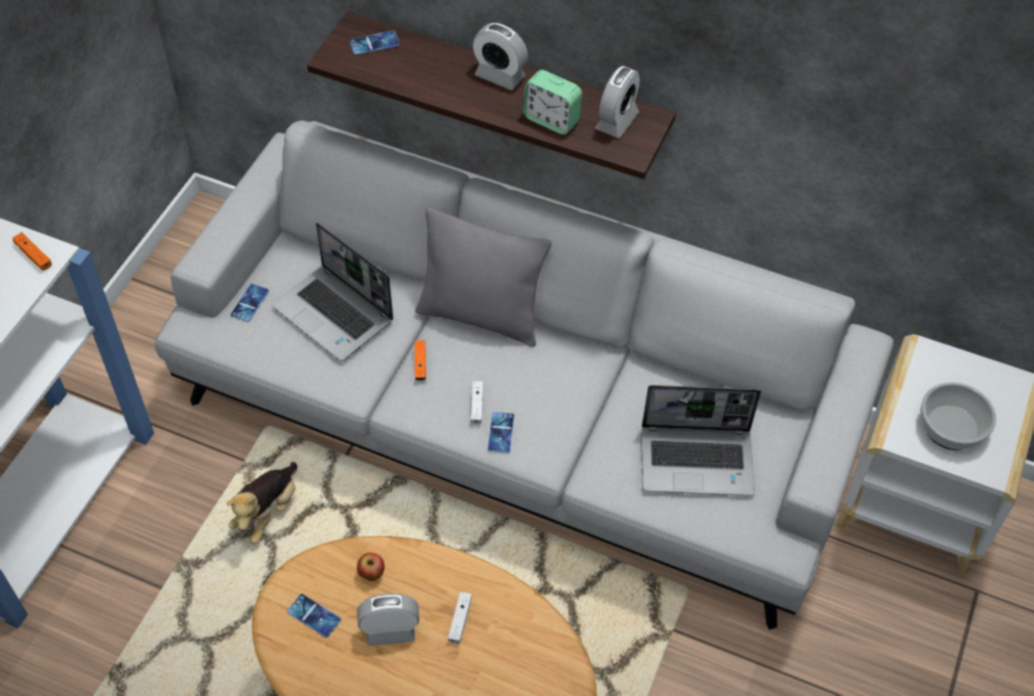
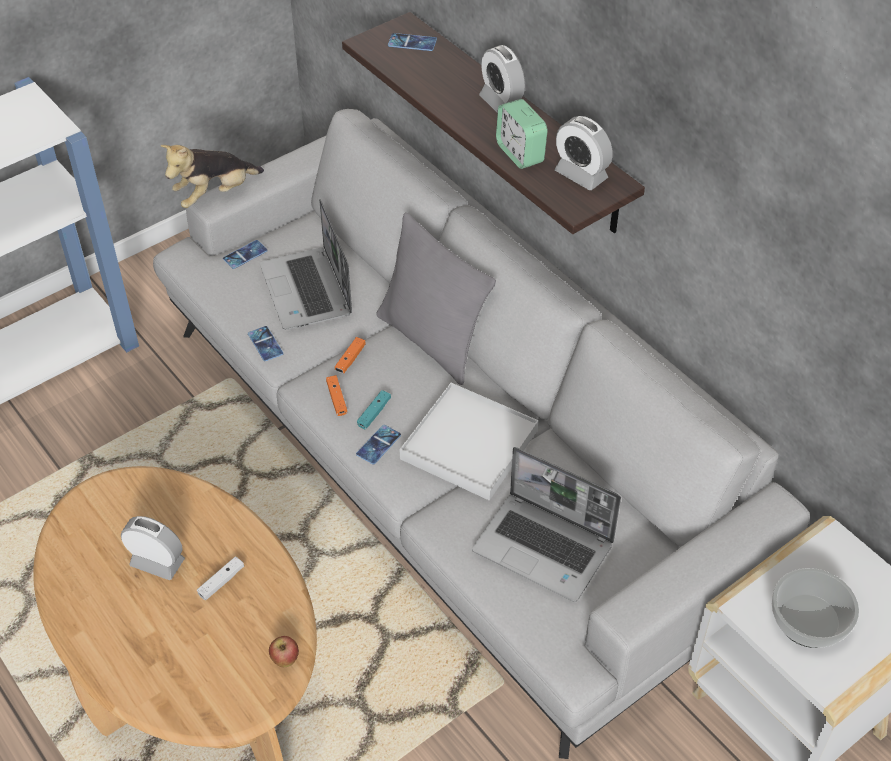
camera: 30 degrees right, 5 degrees down
orange game controller [12,232,52,271] -> orange game controller moved to [326,375,347,416]
plush toy [226,462,297,544] -> plush toy moved to [160,145,264,208]
phone [287,594,341,638] -> phone moved to [248,326,284,361]
apple [357,553,385,581] -> apple moved to [269,636,299,667]
white game controller [471,381,484,424] -> turquoise game controller [357,390,391,430]
alarm clock [595,66,640,138] -> alarm clock turned 75 degrees clockwise [555,116,613,190]
none -> white tray [400,383,538,500]

